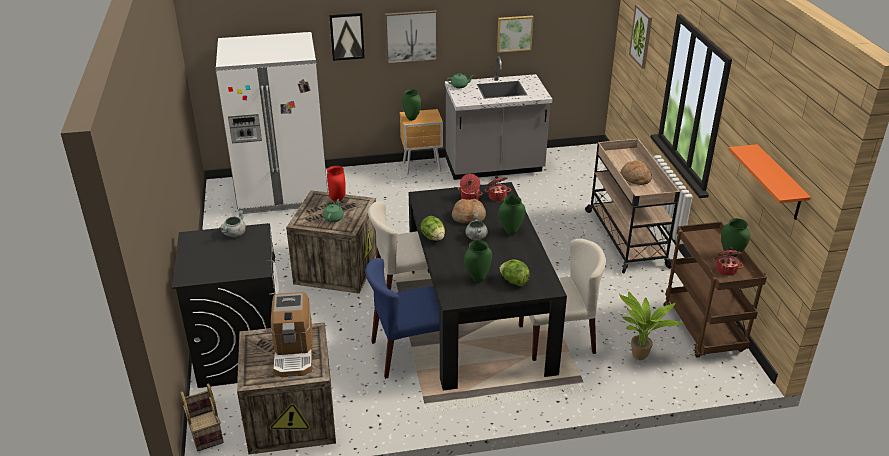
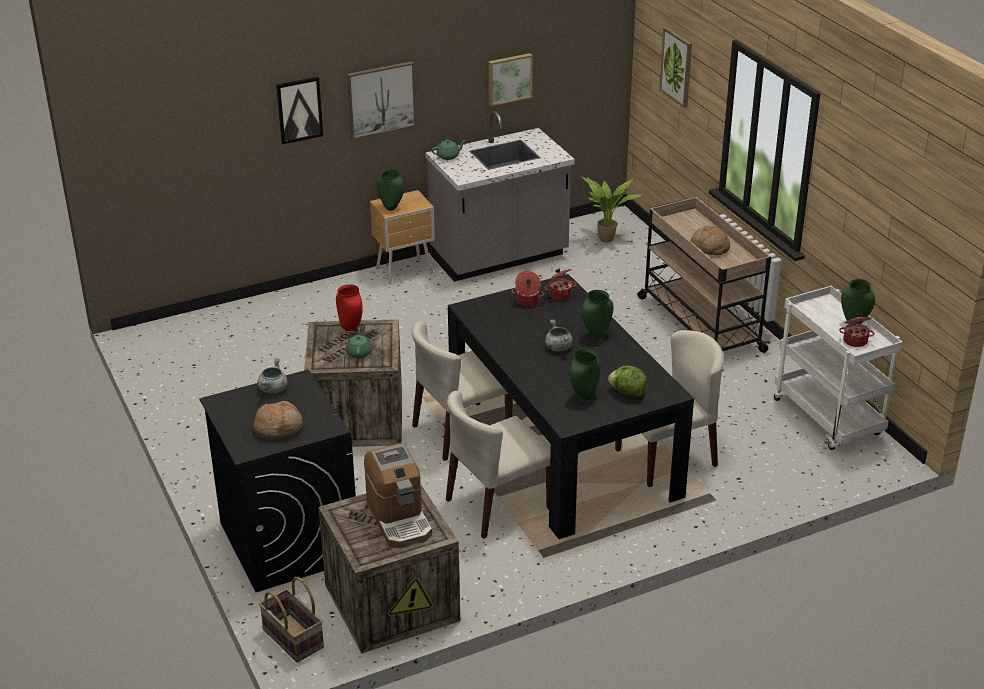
camera: 15 degrees left, 0 degrees up
white fridge [216,32,328,214] -> none
blue chair [365,258,440,379] -> beige chair [446,391,551,539]
lettuce [420,216,445,241] -> none
bread [452,199,486,224] -> bread moved to [254,401,303,439]
potted plant [619,292,683,360] -> potted plant moved to [582,176,642,243]
brown cart [664,222,767,358] -> white cart [774,286,903,450]
orange shelf [729,144,811,220] -> none

